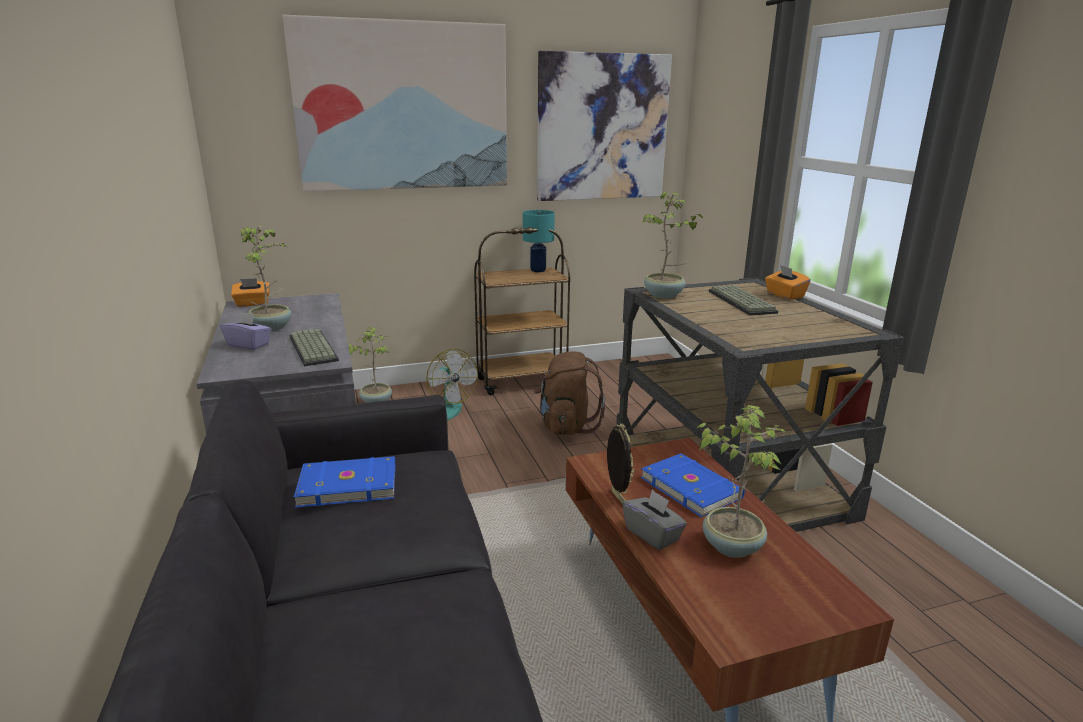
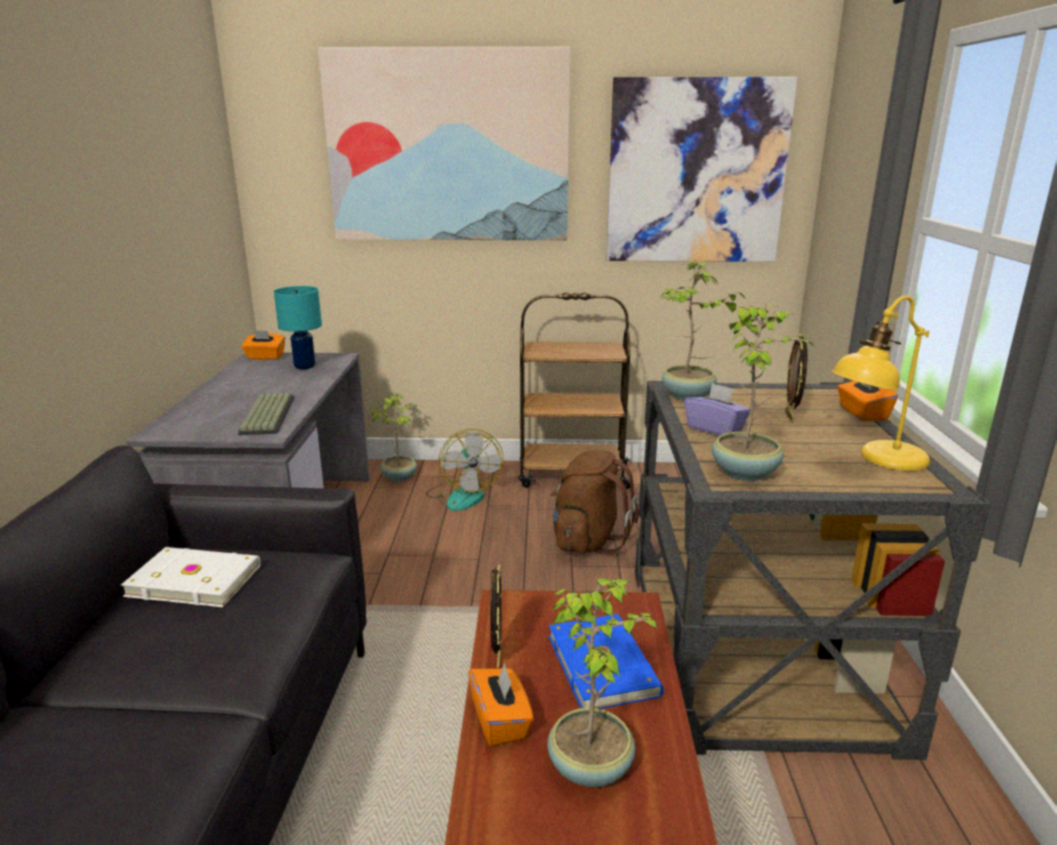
camera: 20 degrees right, 0 degrees up
purple tissue box [220,312,272,350] -> purple tissue box moved to [684,383,750,436]
potted plant [241,225,291,332] -> potted plant moved to [712,303,814,481]
blue book [294,456,396,508] -> white book [121,547,261,607]
turquoise table lamp [523,210,555,272] -> turquoise table lamp moved to [274,286,322,369]
grey tissue box [622,489,687,550] -> orange tissue box [468,662,534,747]
keyboard [708,285,778,316] -> picture frame [785,334,807,422]
none -> yellow table lamp [832,296,930,471]

